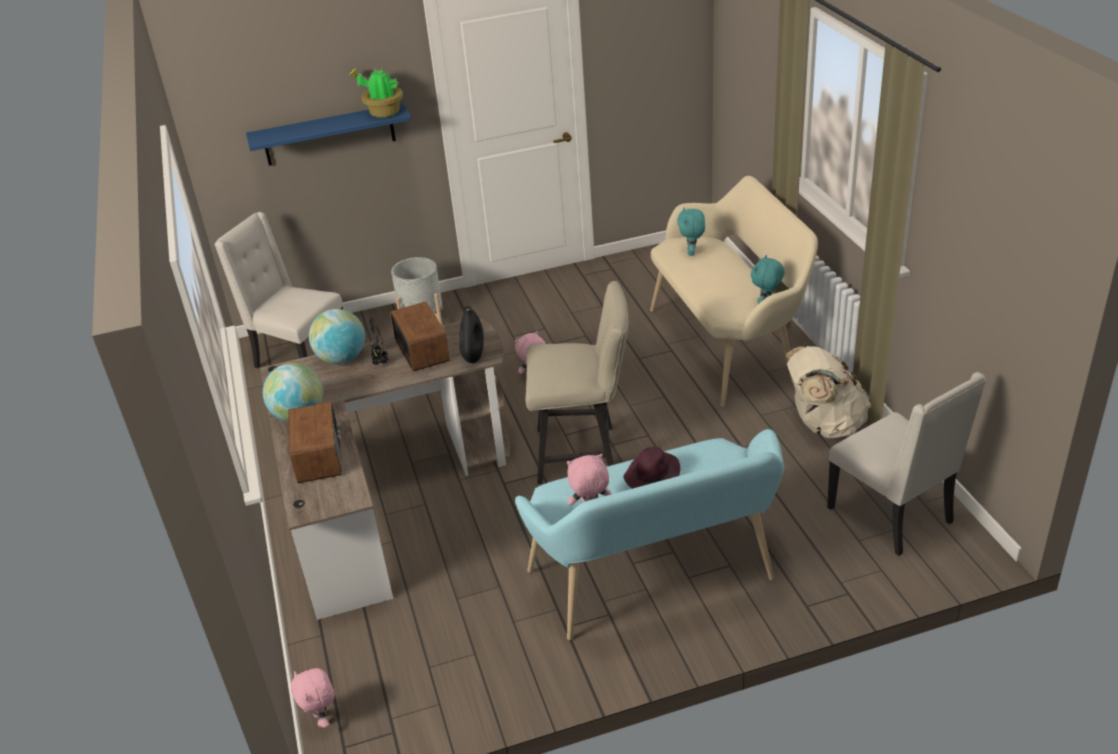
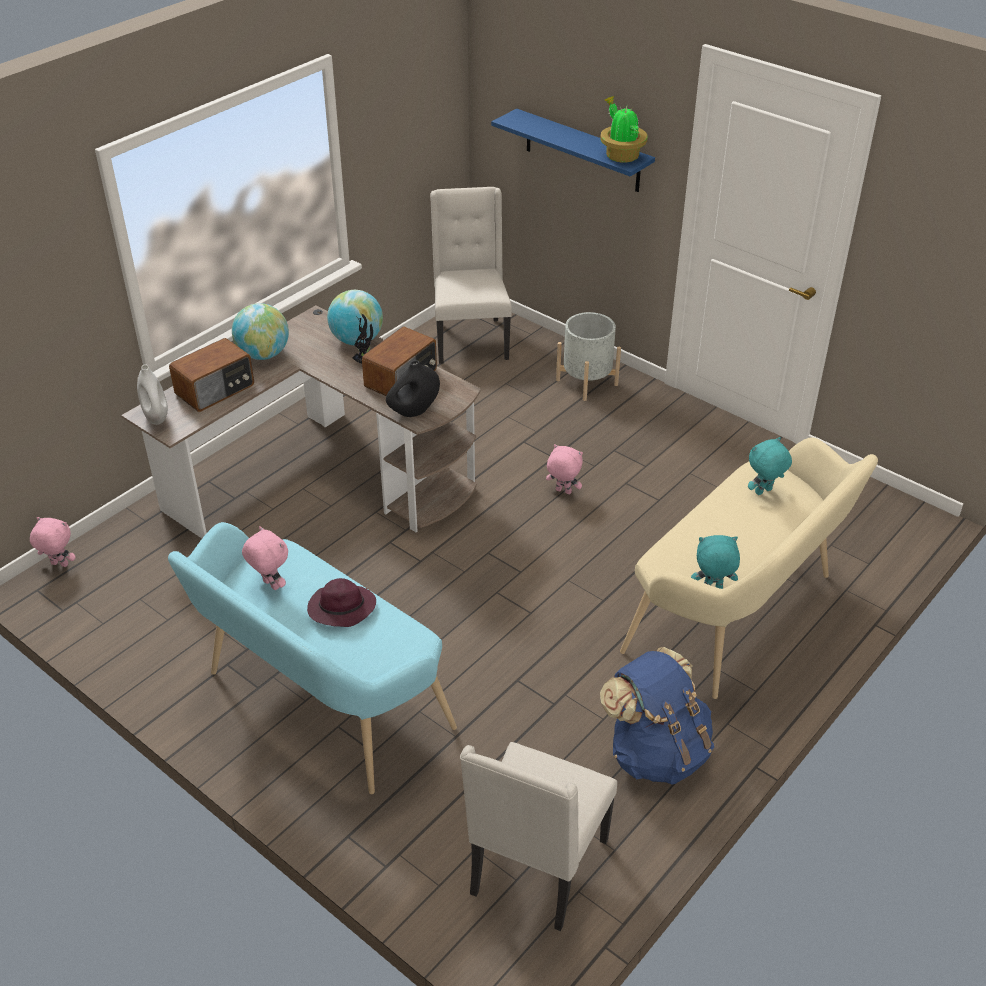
camera: 55 degrees right, 5 degrees up
pink plush toy [291,668,335,728] -> pink plush toy turned 75 degrees clockwise [30,517,76,567]
beige chair [525,281,629,484] -> none
beige backpack [786,346,871,438] -> blue backpack [600,647,714,785]
none -> white vase [137,364,168,425]

